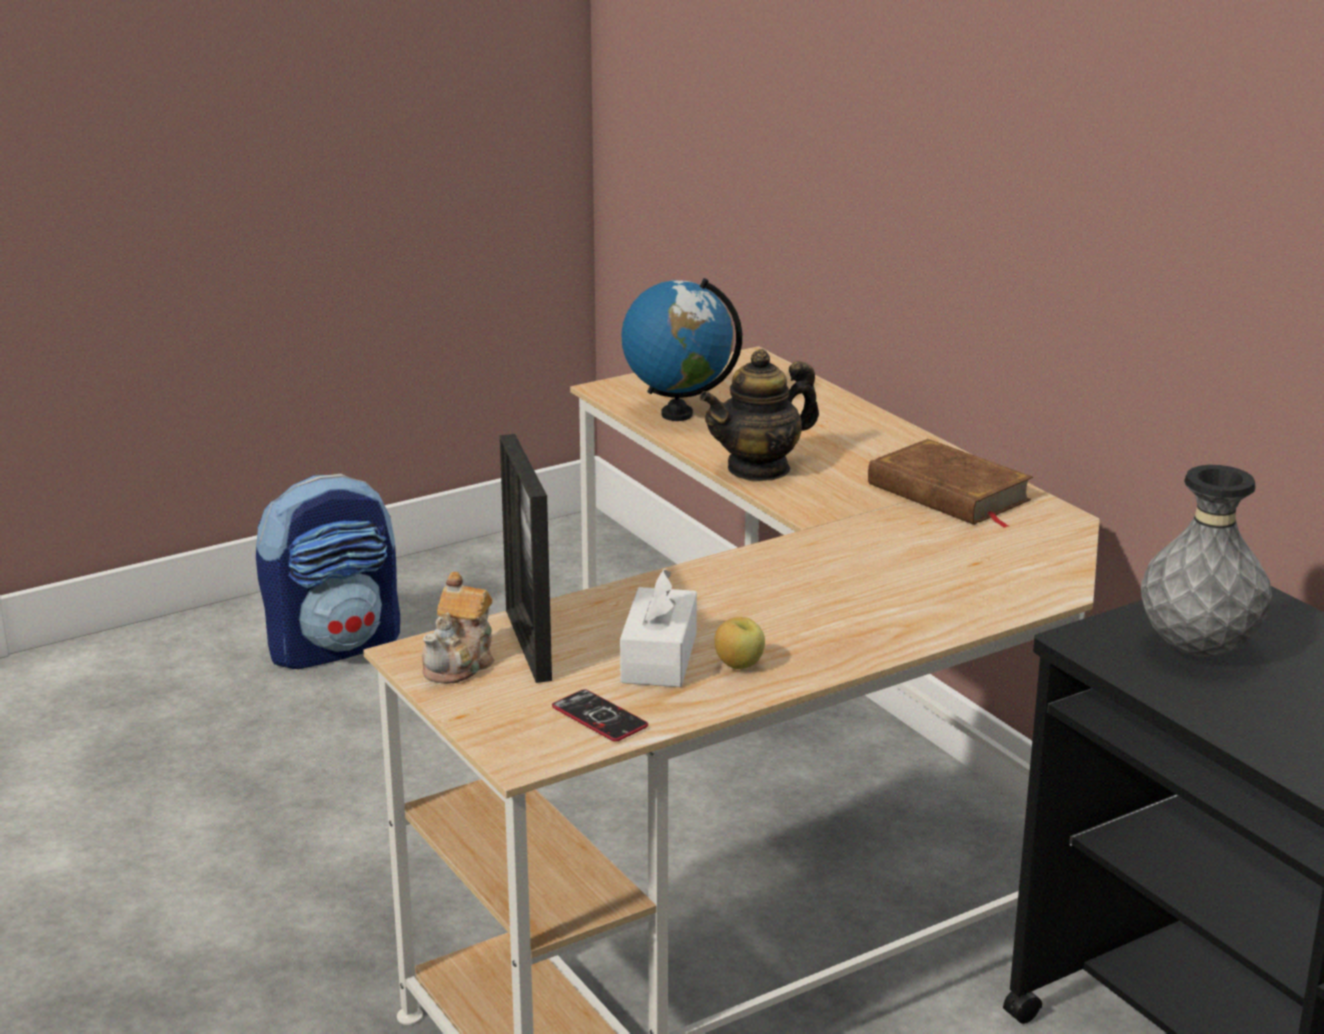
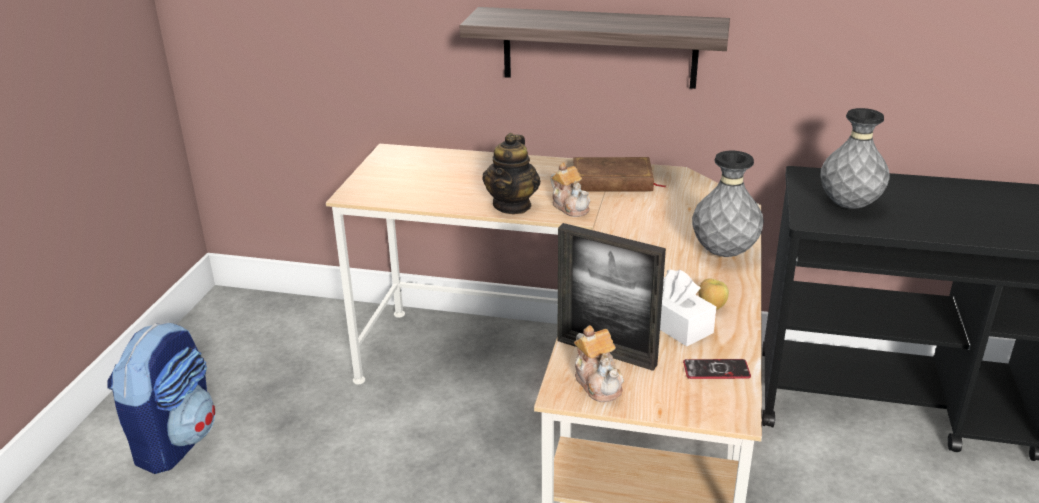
camera: 45 degrees left, 5 degrees up
globe [621,278,742,421] -> none
none -> shelf [460,7,730,89]
none -> teapot [550,162,590,217]
none -> grey vase [692,151,764,257]

